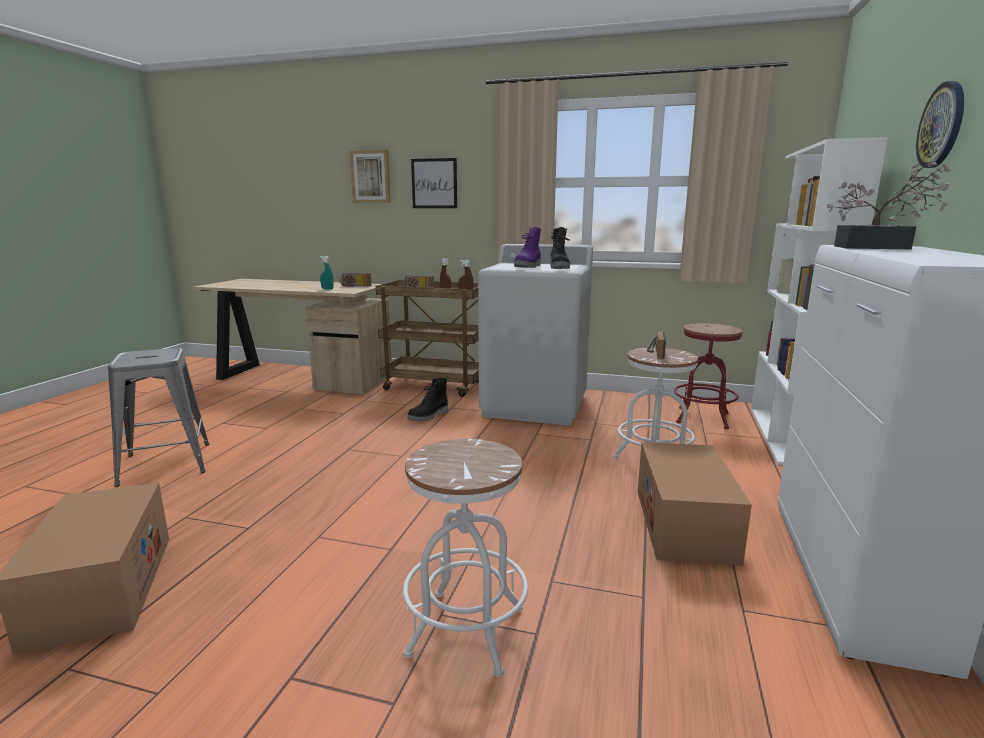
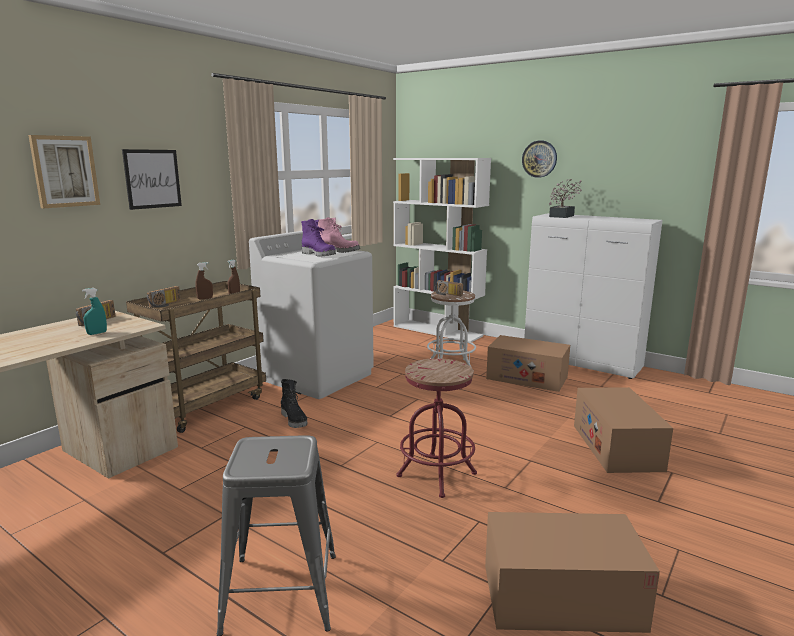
camera: 70 degrees left, 0 degrees up
white stool [403,439,528,677] -> cardboard box [574,387,673,473]
black boot [551,227,570,269] -> pink boot [318,217,360,253]
red stool [674,323,743,429] -> red stool moved to [396,358,477,498]

